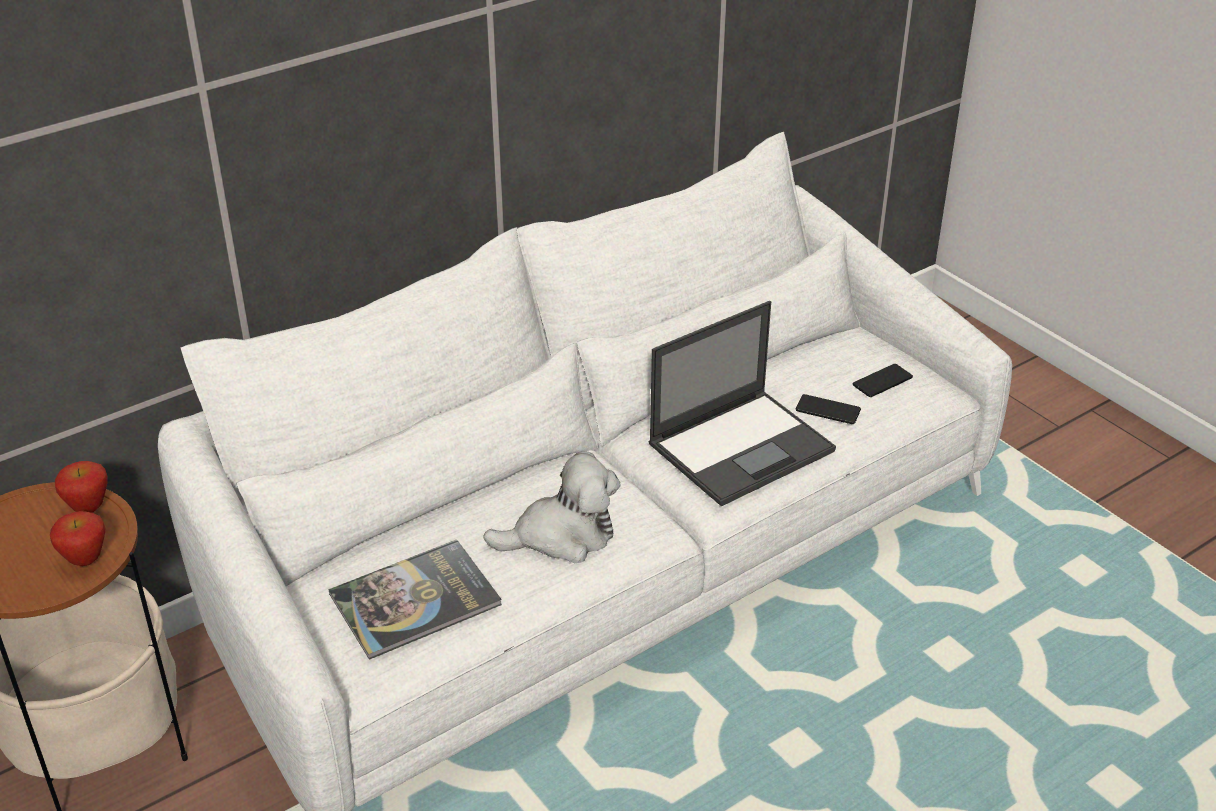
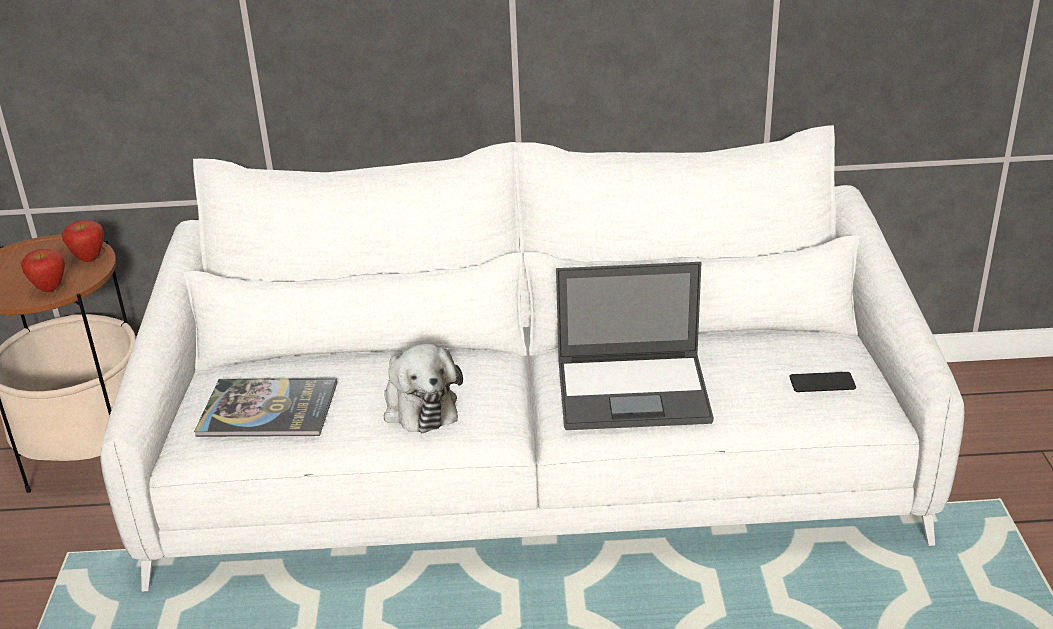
camera: 35 degrees right, 5 degrees down
plush toy [483,451,621,563] -> plush toy turned 45 degrees clockwise [384,343,463,433]
phone [796,394,861,424] -> none

